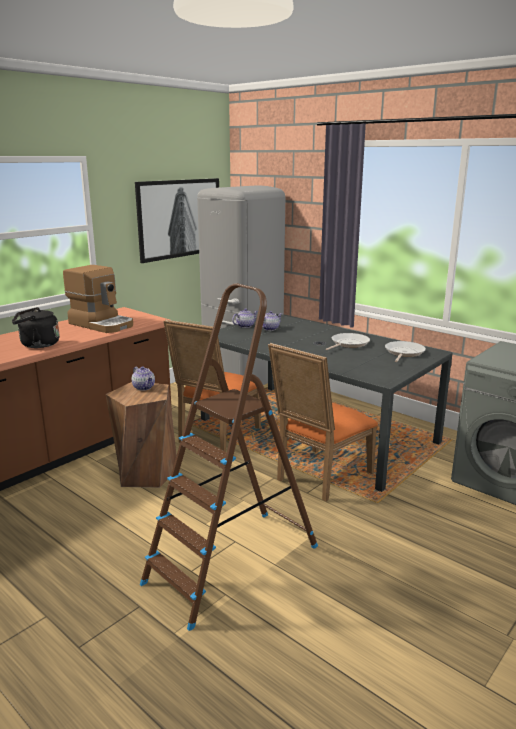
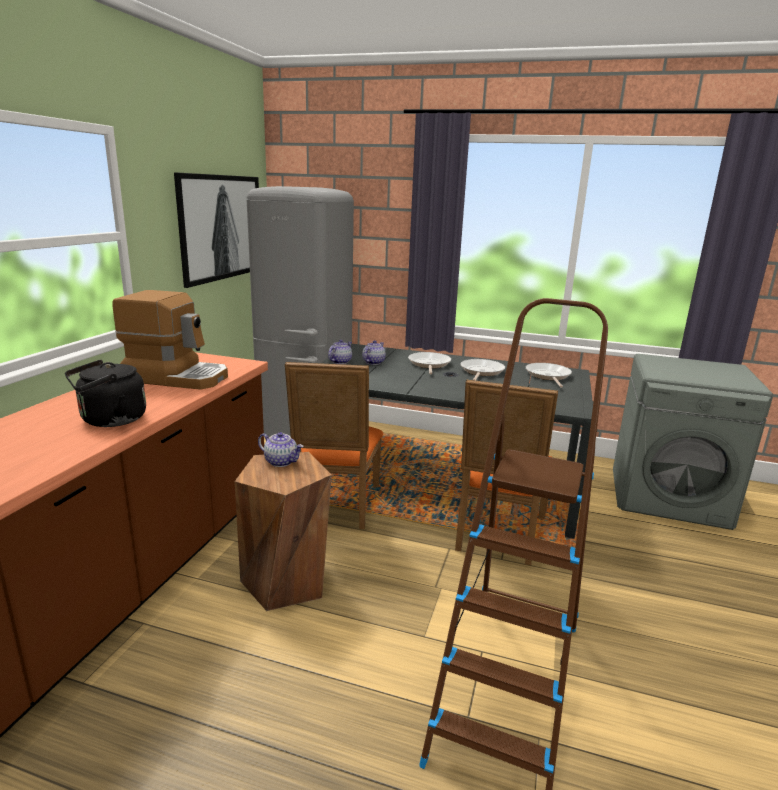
camera: 25 degrees left, 0 degrees up
none -> frying pan [408,352,451,374]

